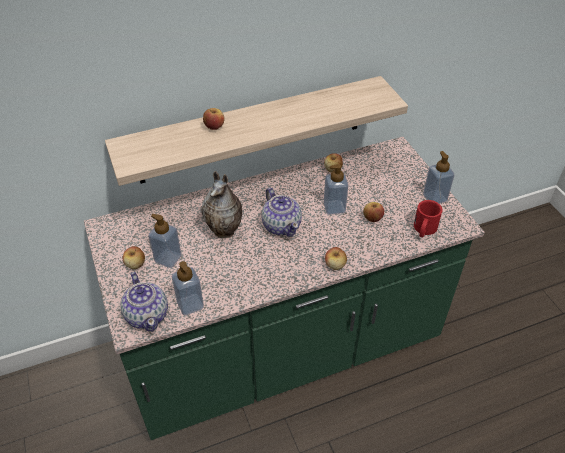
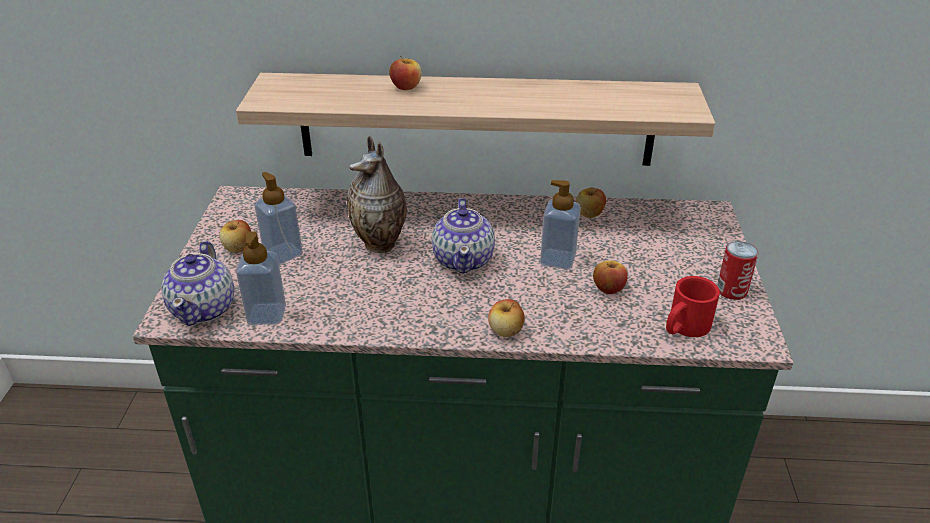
camera: 25 degrees right, 10 degrees down
soap dispenser [423,151,454,204] -> can [717,241,758,300]

